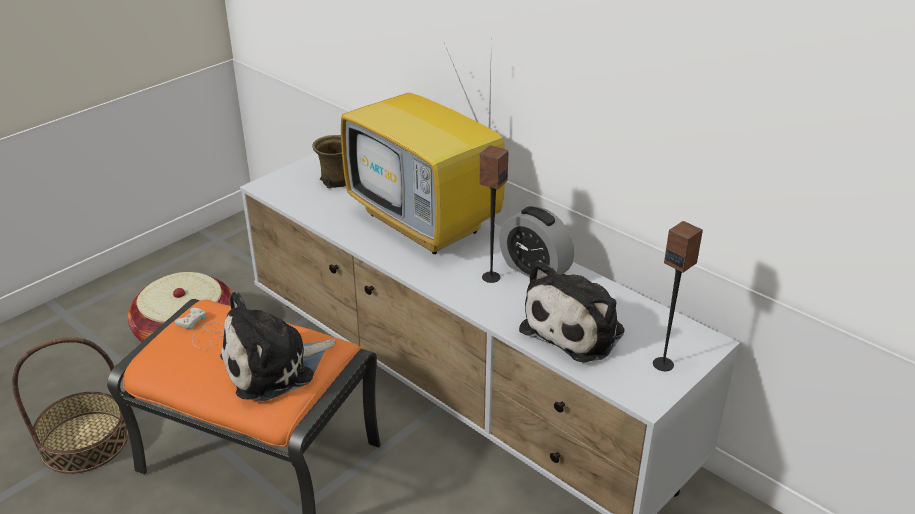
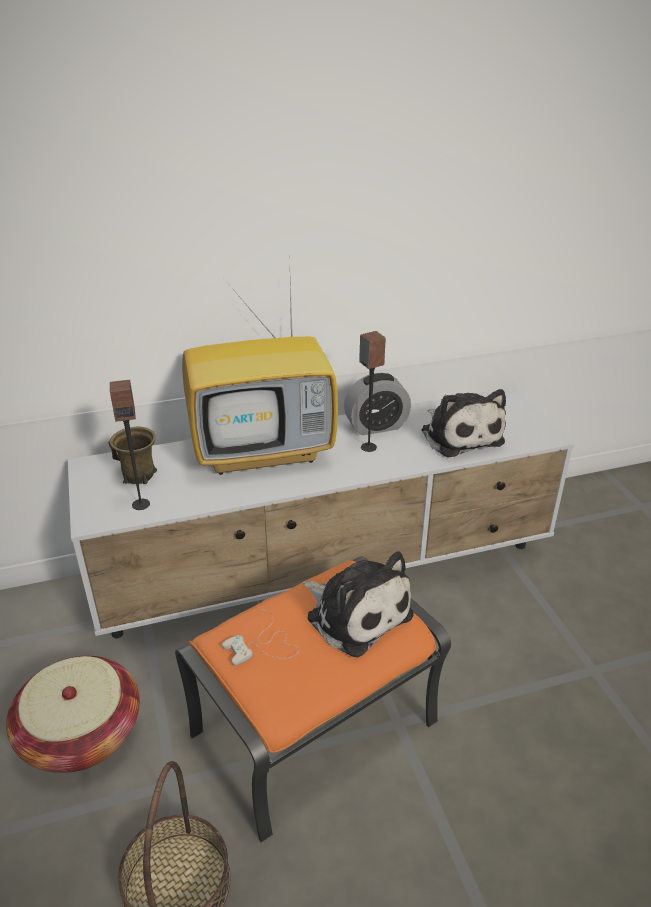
camera: 60 degrees left, 0 degrees up
plush toy [220,291,336,401] -> plush toy turned 45 degrees counterclockwise [303,551,414,658]
speaker [653,221,703,371] -> speaker moved to [110,380,150,510]

